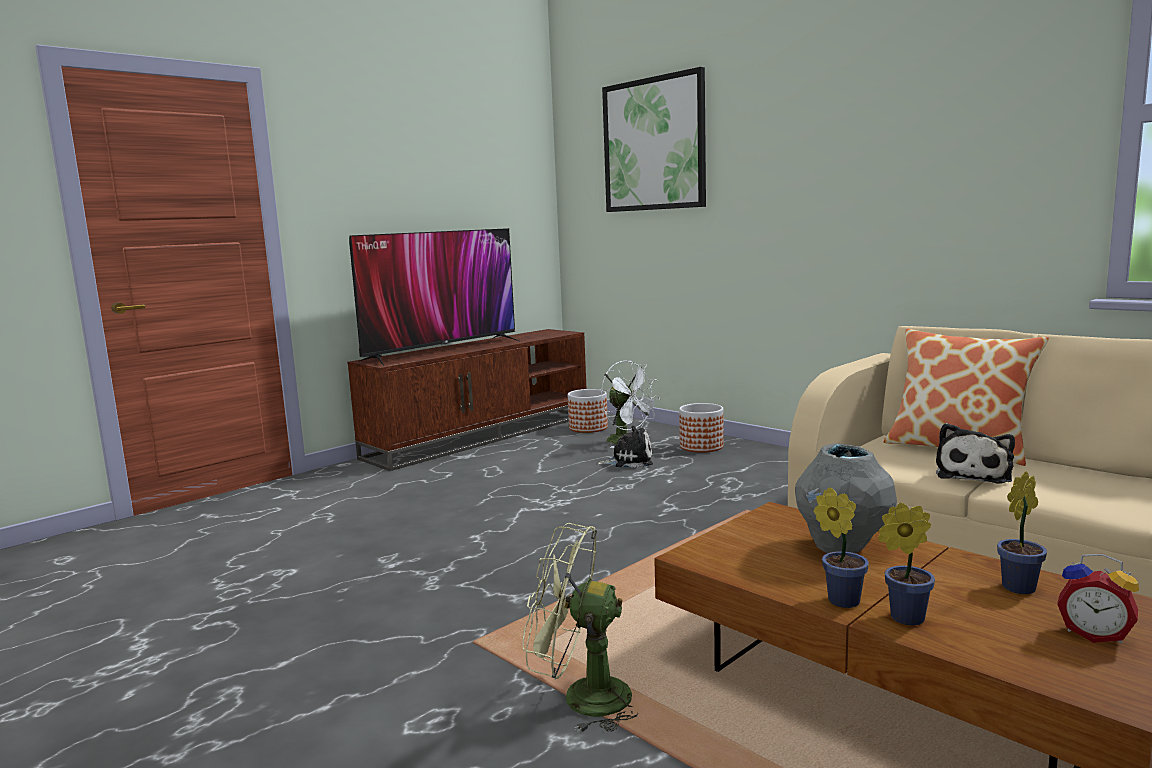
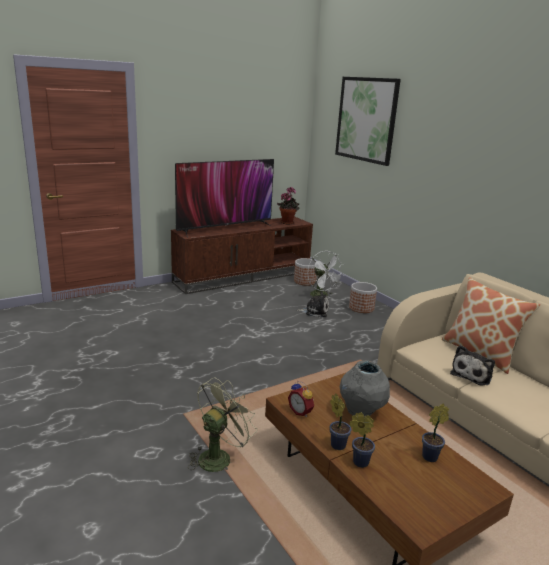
camera: 10 degrees right, 10 degrees up
green fan [522,523,638,733] -> green fan turned 105 degrees clockwise [188,378,257,472]
alarm clock [1057,554,1139,643] -> alarm clock moved to [288,381,314,417]
none -> potted plant [277,187,300,225]

